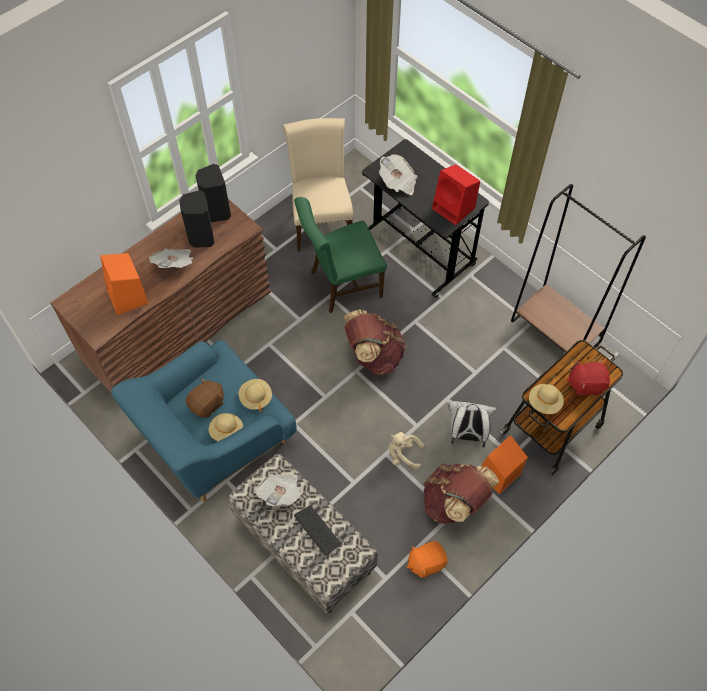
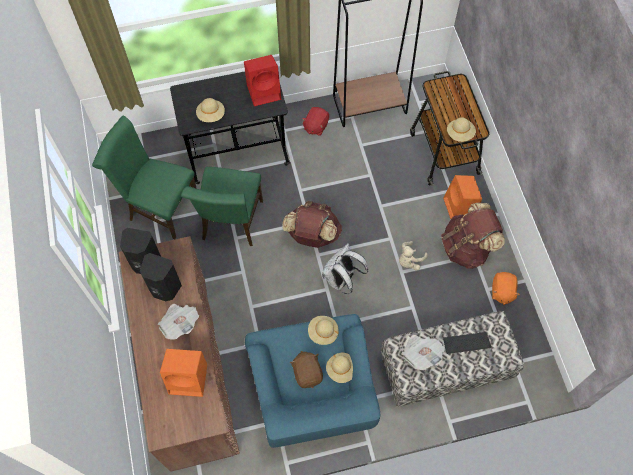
camera: 60 degrees left, 5 degrees up
beige chair [282,118,354,252] -> green chair [92,116,197,239]
newspaper [379,154,417,195] -> beige hat [196,98,225,122]
white backpack [448,401,496,447] -> white backpack moved to [322,243,368,294]
red plush toy [567,360,610,396] -> red plush toy moved to [302,107,329,136]

